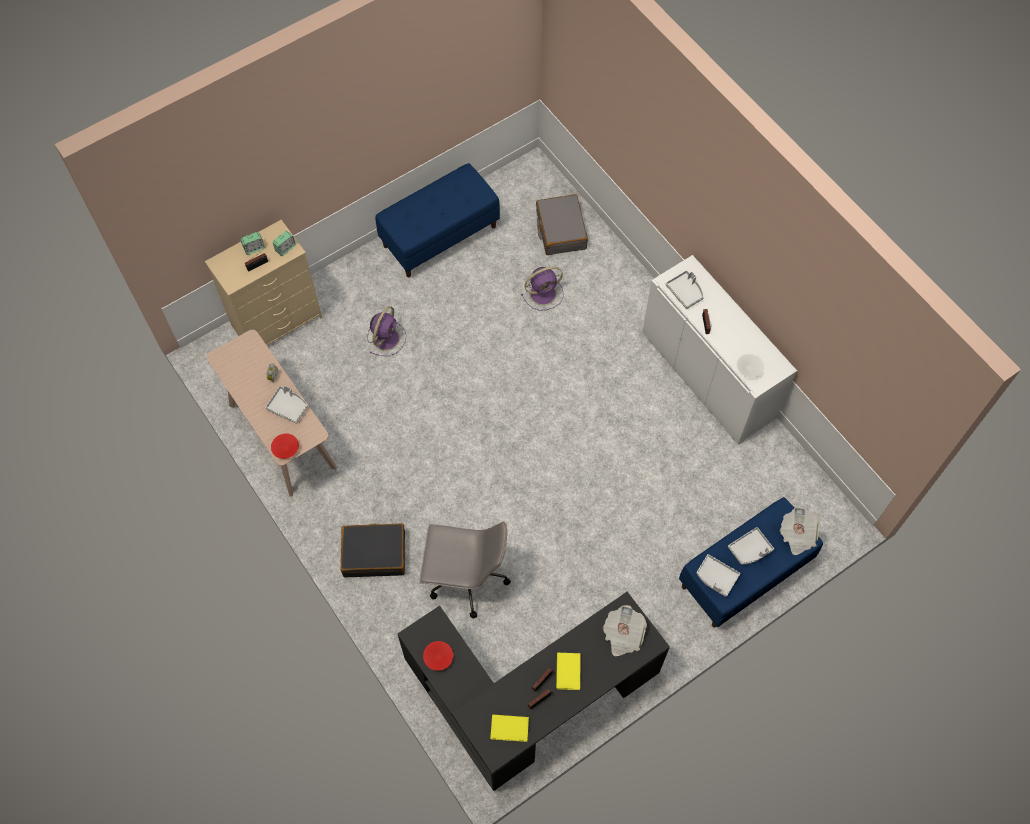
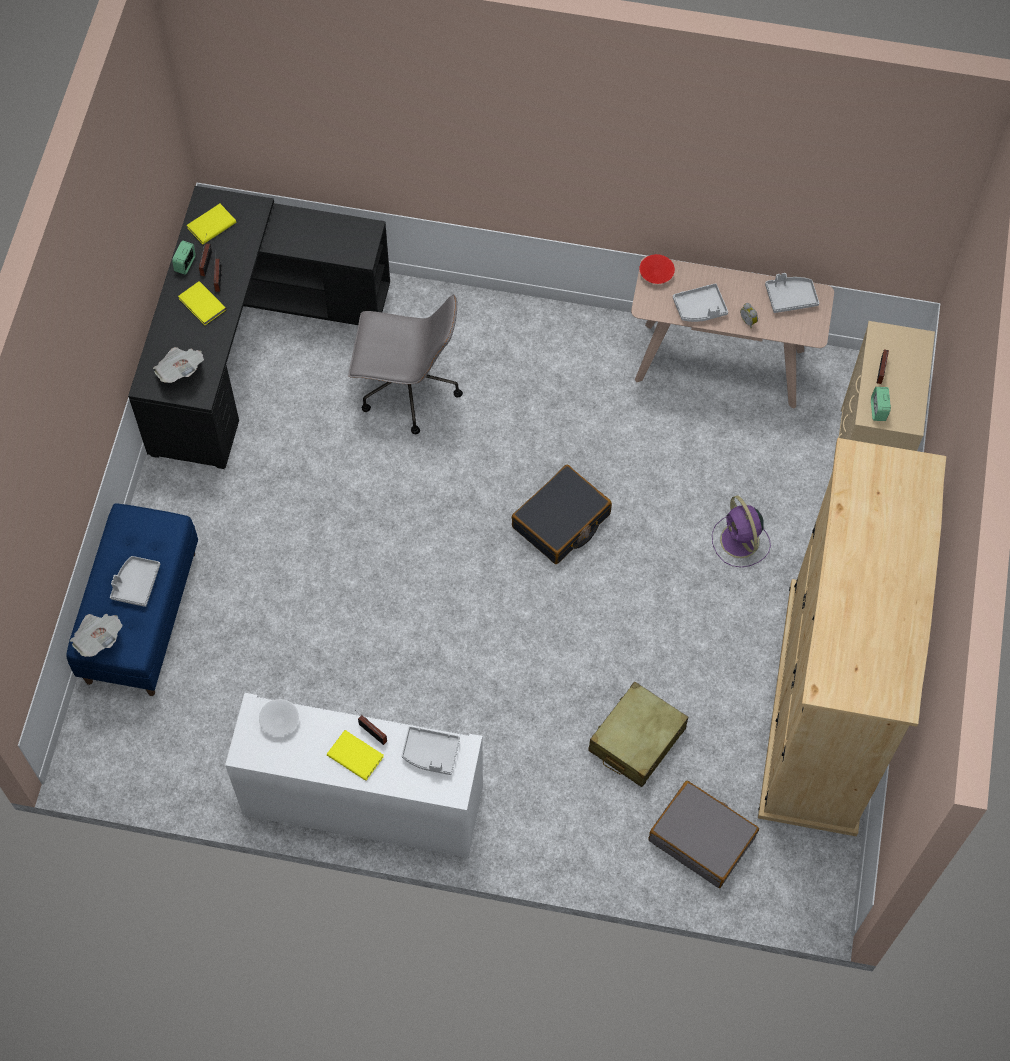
camera: 135 degrees right, 0 degrees up
alarm clock [241,232,265,255] -> alarm clock moved to [172,240,196,275]
black suitcase [341,523,405,577] -> black suitcase moved to [512,465,612,564]
blue bench [375,163,500,277] -> beige wardrobe [758,438,946,836]
grey office chair [419,521,511,619] -> grey office chair turned 135 degrees counterclockwise [348,294,463,434]
red bowl [423,641,453,671] -> none
purple fan [521,267,564,311] -> beige suitcase [588,681,688,787]
grey tray [697,554,740,597] -> grey tray moved to [765,273,819,313]
none -> yellow book [327,730,384,781]

